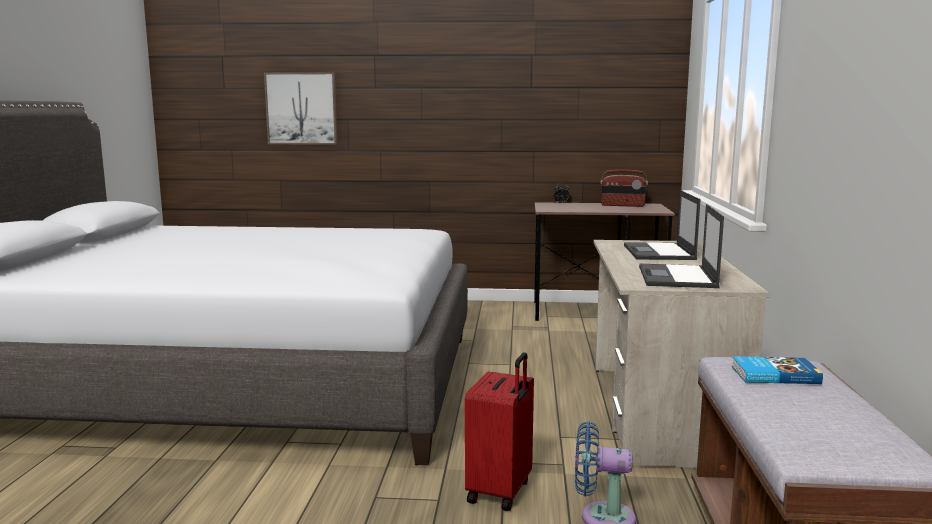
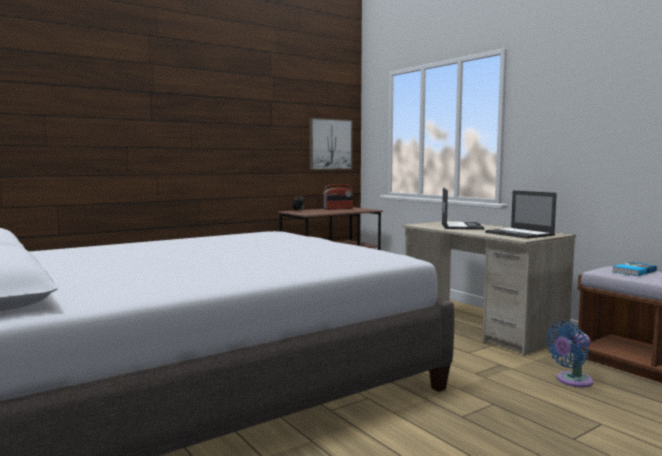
camera: 40 degrees left, 5 degrees down
picture [264,72,337,145] -> picture moved to [309,118,353,170]
red suitcase [465,352,534,511] -> none
laptop [624,190,700,260] -> laptop turned 135 degrees counterclockwise [442,188,484,230]

